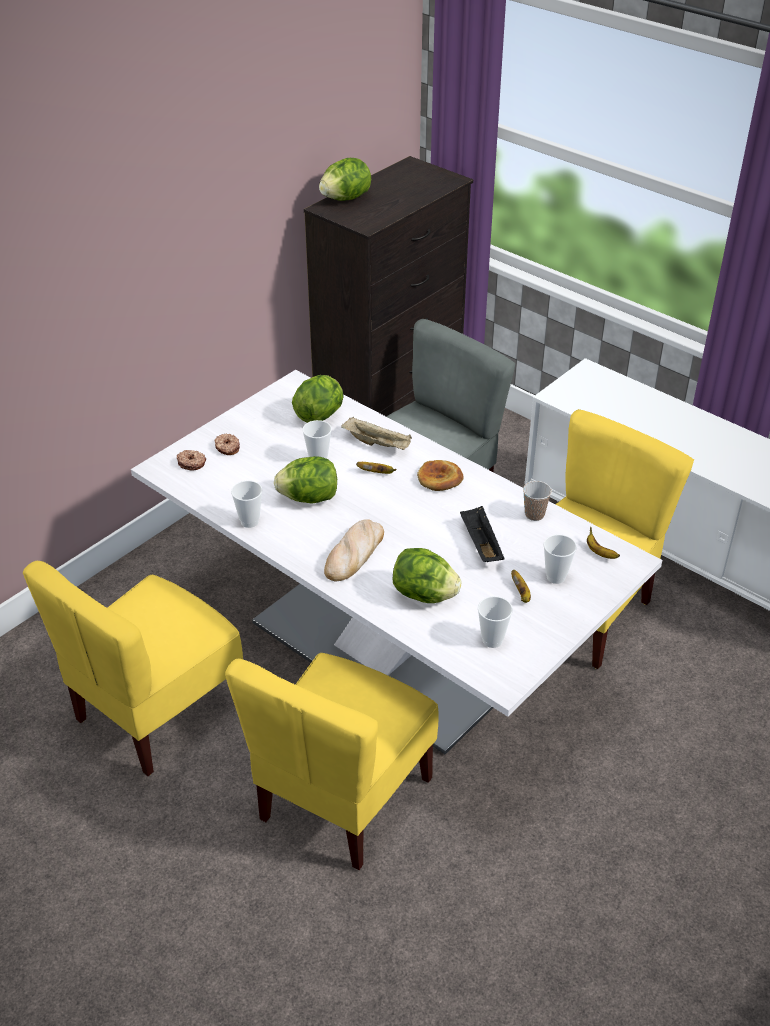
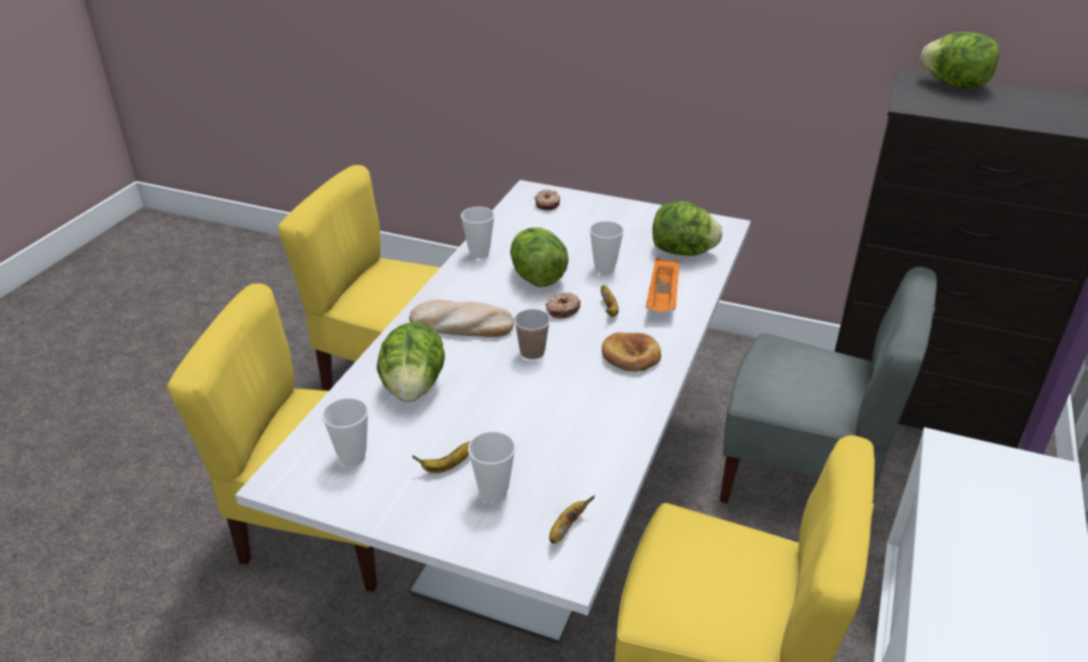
camera: 70 degrees right, 5 degrees down
donut [215,434,240,455] -> donut moved to [546,292,581,319]
beige tray [341,417,412,450] -> orange tray [646,257,680,311]
black tray [460,506,504,562] -> none
cup [523,481,552,521] -> cup moved to [514,309,550,360]

